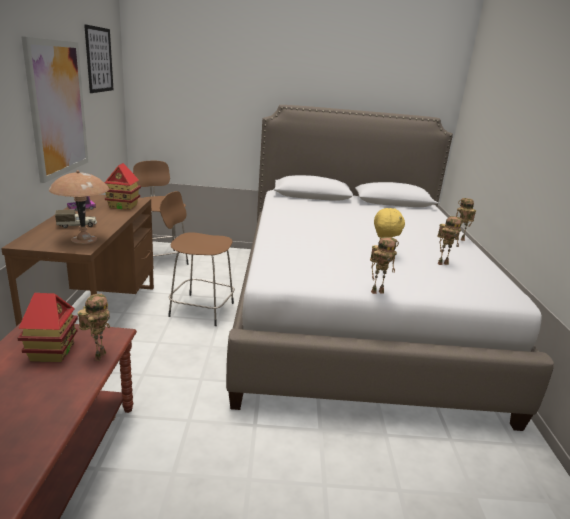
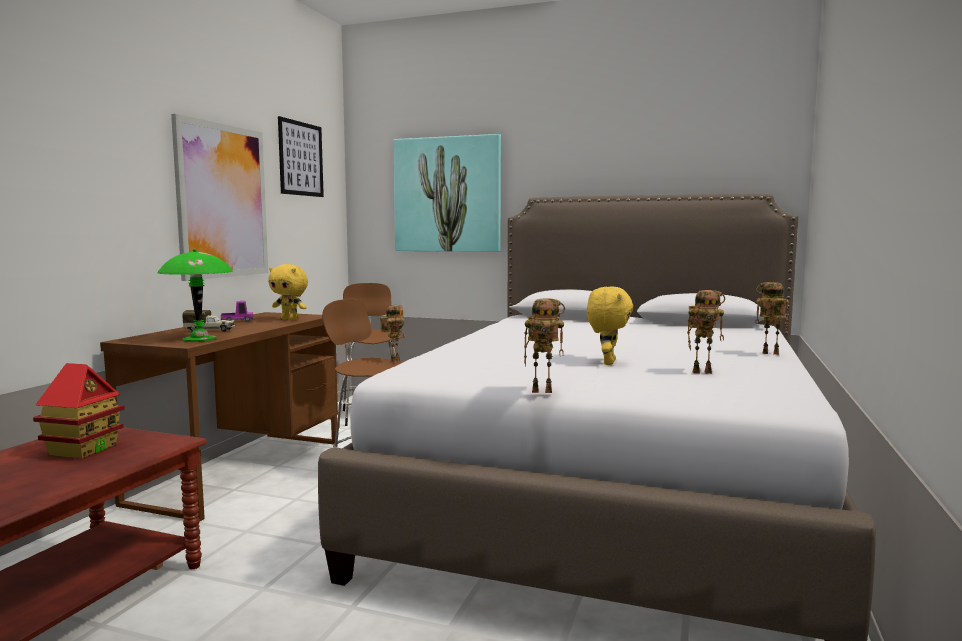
camera: 20 degrees right, 15 degrees down
brown table lamp [48,170,109,244] -> green table lamp [158,248,233,342]
toy robot [78,294,110,361] -> toy robot moved to [380,305,405,363]
toy house [104,163,141,210] -> yellow plush toy [268,264,308,320]
none -> picture [393,134,501,252]

